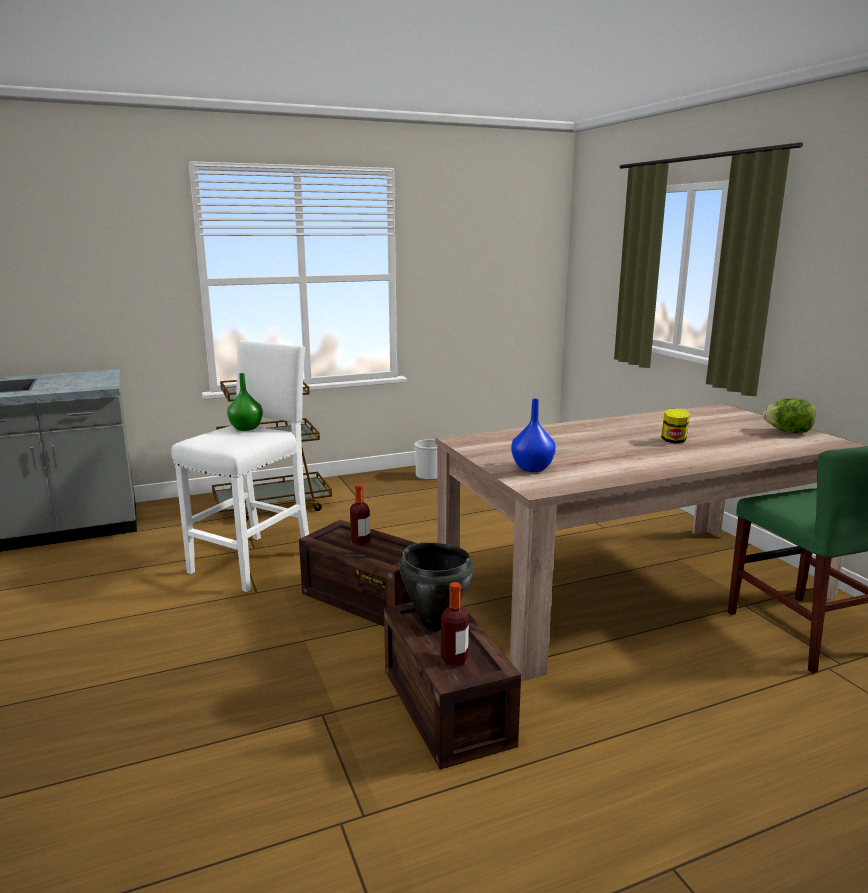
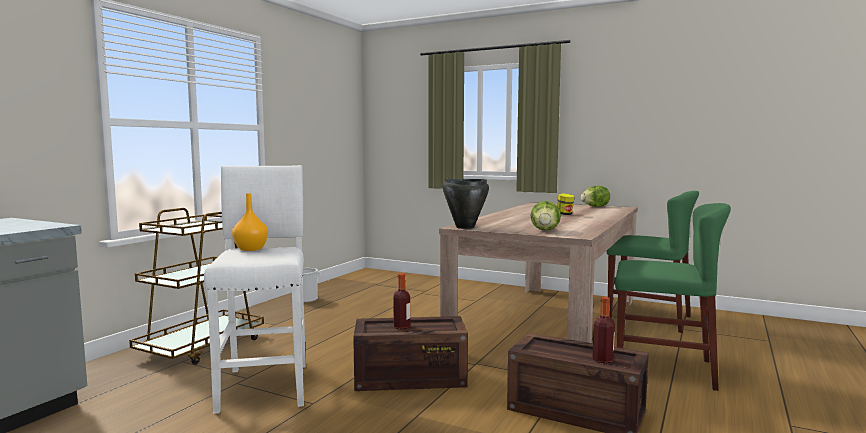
camera: 40 degrees left, 10 degrees down
green vase [227,373,263,431] -> orange vase [232,193,268,251]
black cooking pot [399,542,474,631] -> black cooking pot moved to [443,178,489,229]
blue vase [511,399,556,472] -> lettuce [531,201,561,230]
none -> green chair [615,203,731,391]

